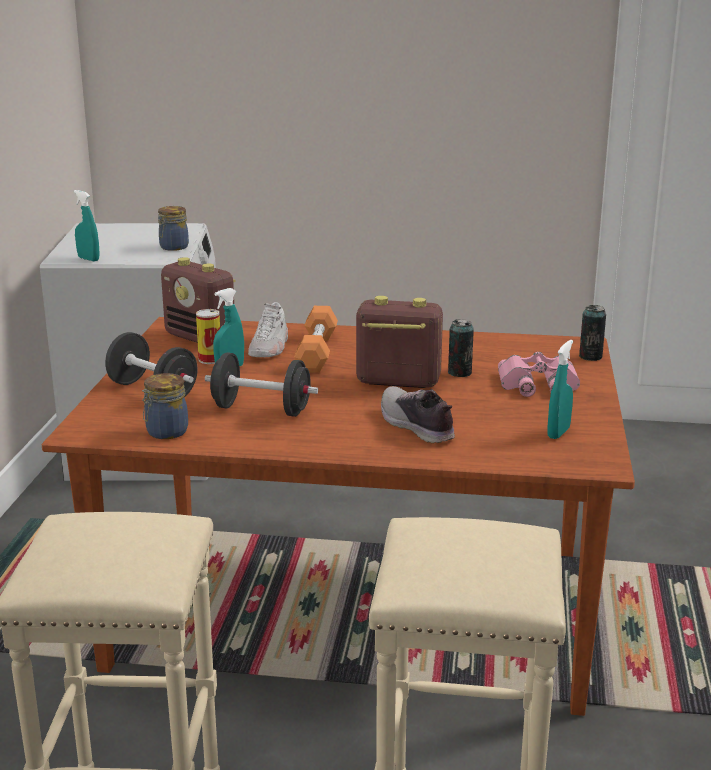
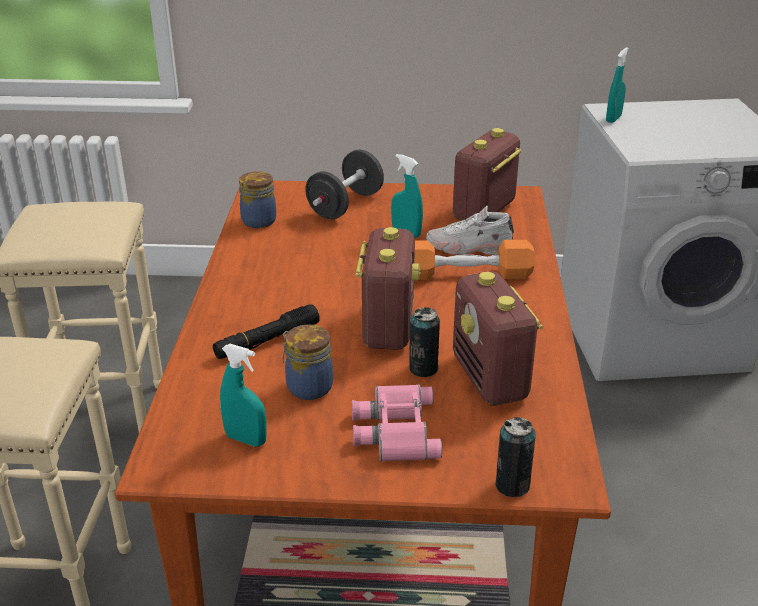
camera: 85 degrees right, 10 degrees up
jar [158,206,189,251] -> jar moved to [282,324,333,400]
can [196,309,220,364] -> none
black dumbbell [205,353,318,417] -> none
shoe [381,386,455,443] -> black flashlight [213,304,320,359]
none -> radio [453,271,543,406]

